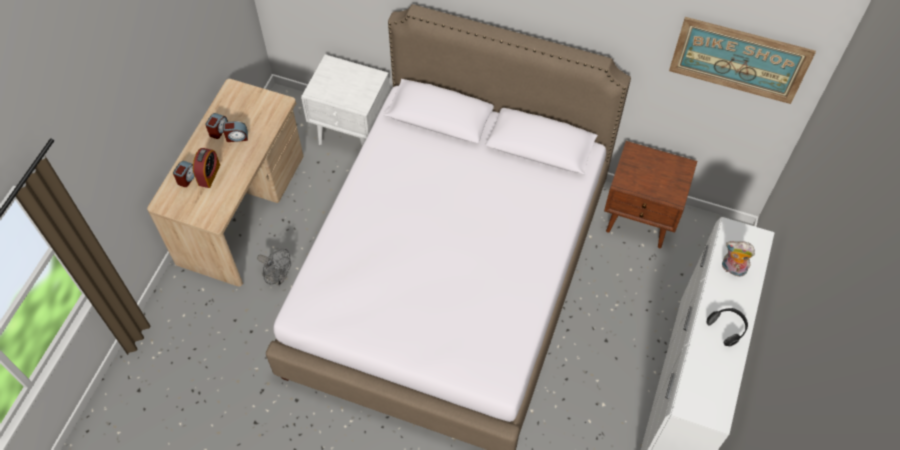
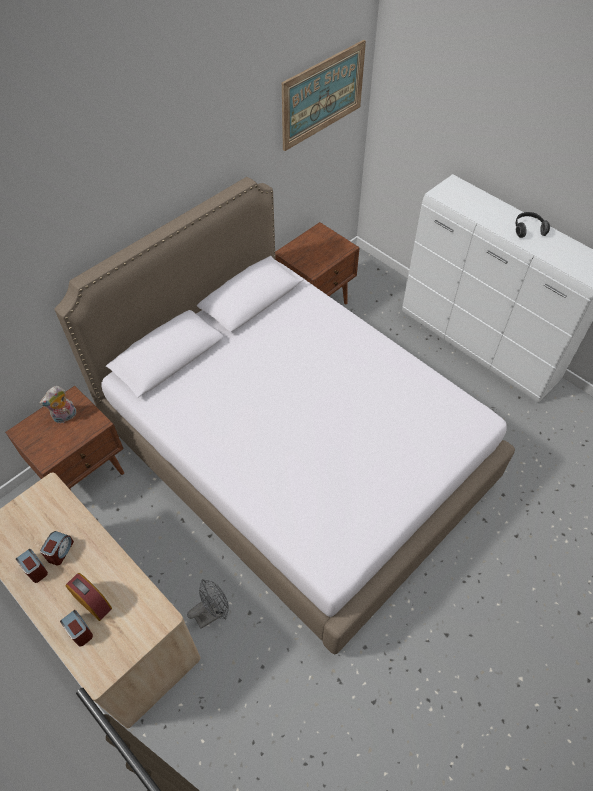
camera: 65 degrees left, 5 degrees down
white nightstand [301,55,390,146] -> brown nightstand [5,386,124,490]
plush toy [722,241,755,277] -> plush toy moved to [39,386,77,423]

